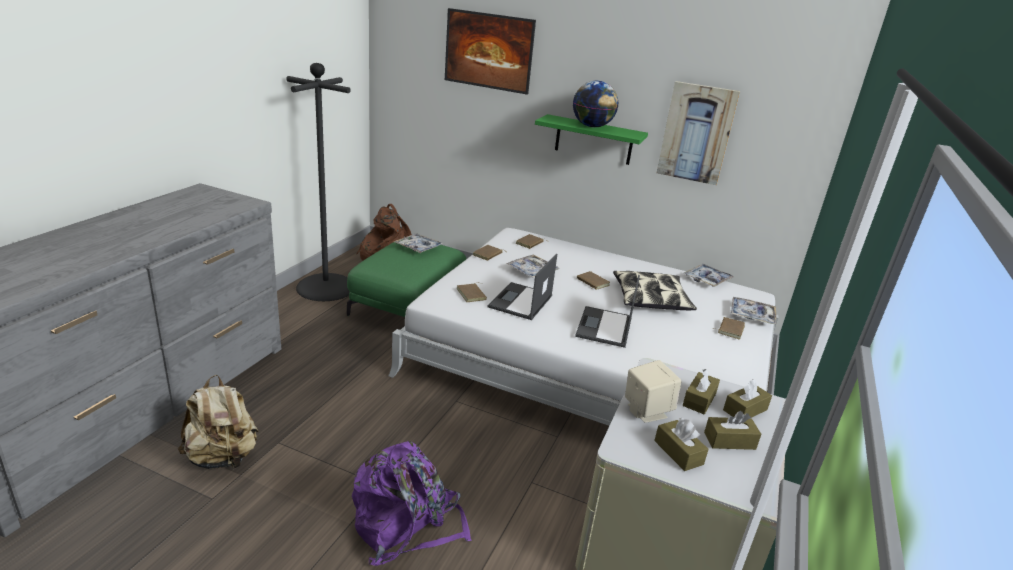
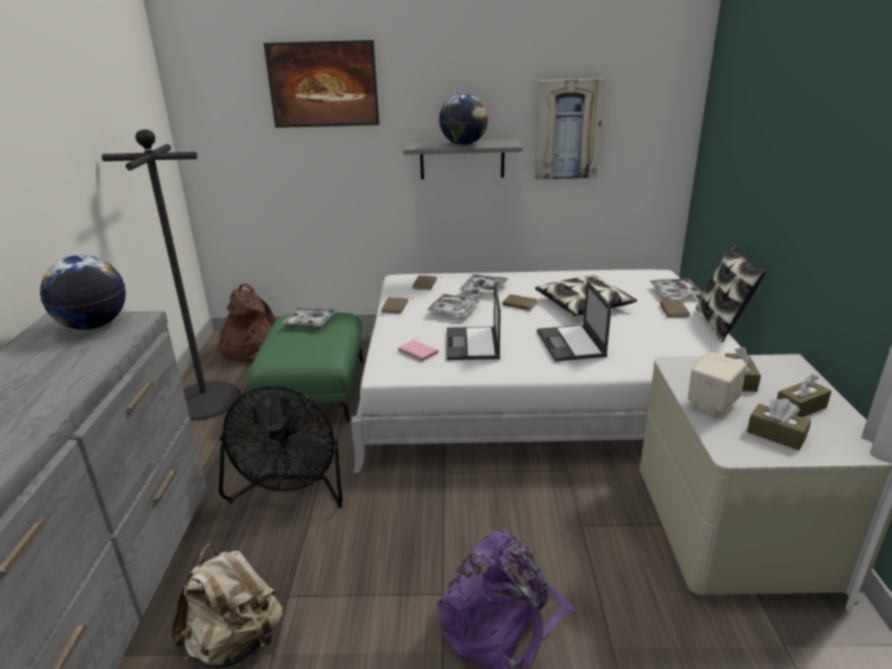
camera: 20 degrees left, 0 degrees up
brown book [457,282,487,302] -> pink book [398,338,439,362]
green shelf [535,114,648,165] -> grey shelf [403,140,522,179]
tray [684,264,734,287] -> tray moved to [459,274,508,294]
brown tissue box [723,379,772,417] -> none
none -> globe [40,255,126,330]
none -> black fan [219,386,343,509]
none -> pillow [696,243,766,342]

